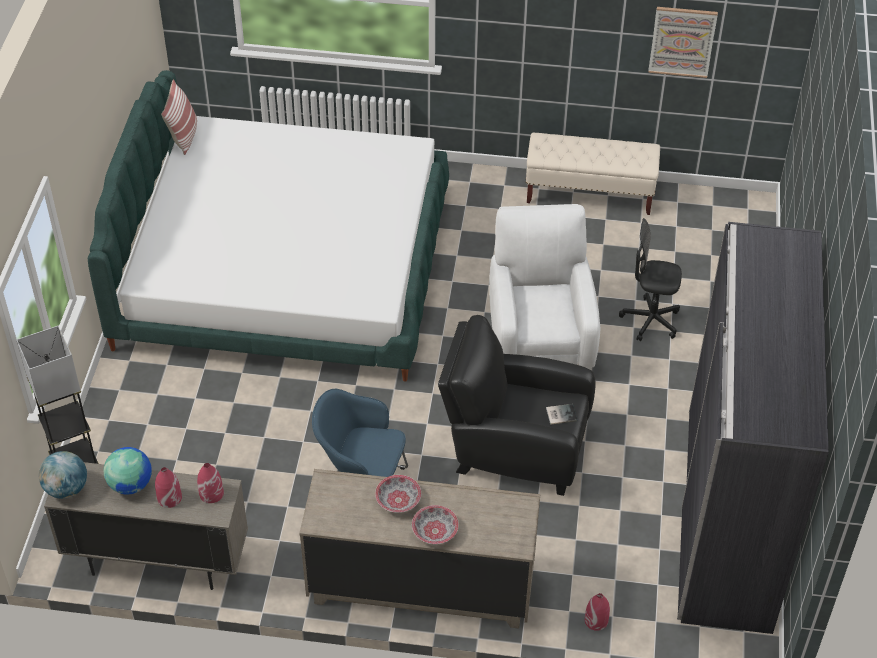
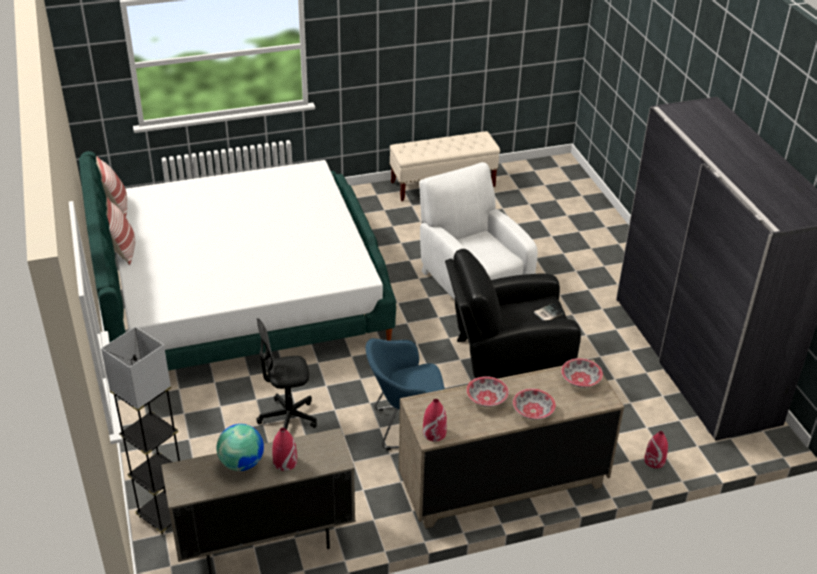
camera: 25 degrees left, 10 degrees down
globe [39,451,87,499] -> none
red vase [197,463,224,503] -> red vase moved to [423,399,447,441]
black office chair [619,218,682,341] -> black office chair moved to [257,318,317,430]
picture [648,7,718,78] -> none
none -> pillow [106,197,135,265]
none -> bowl [561,358,603,388]

